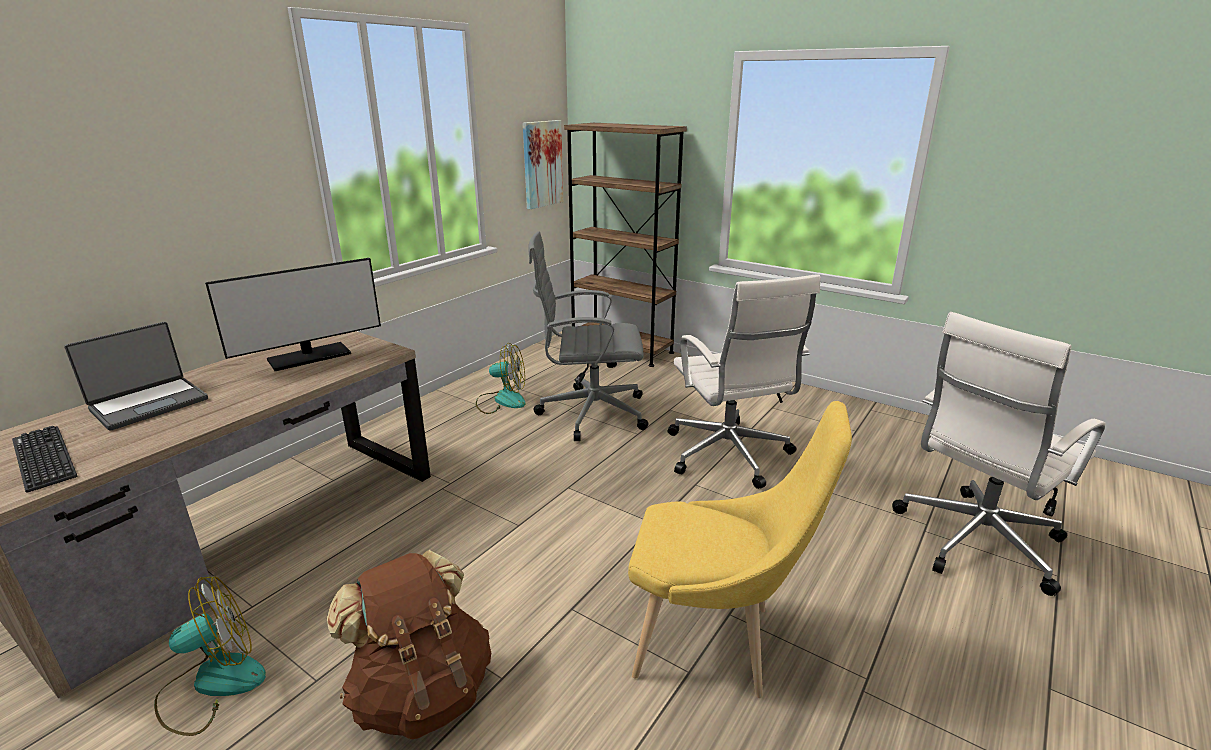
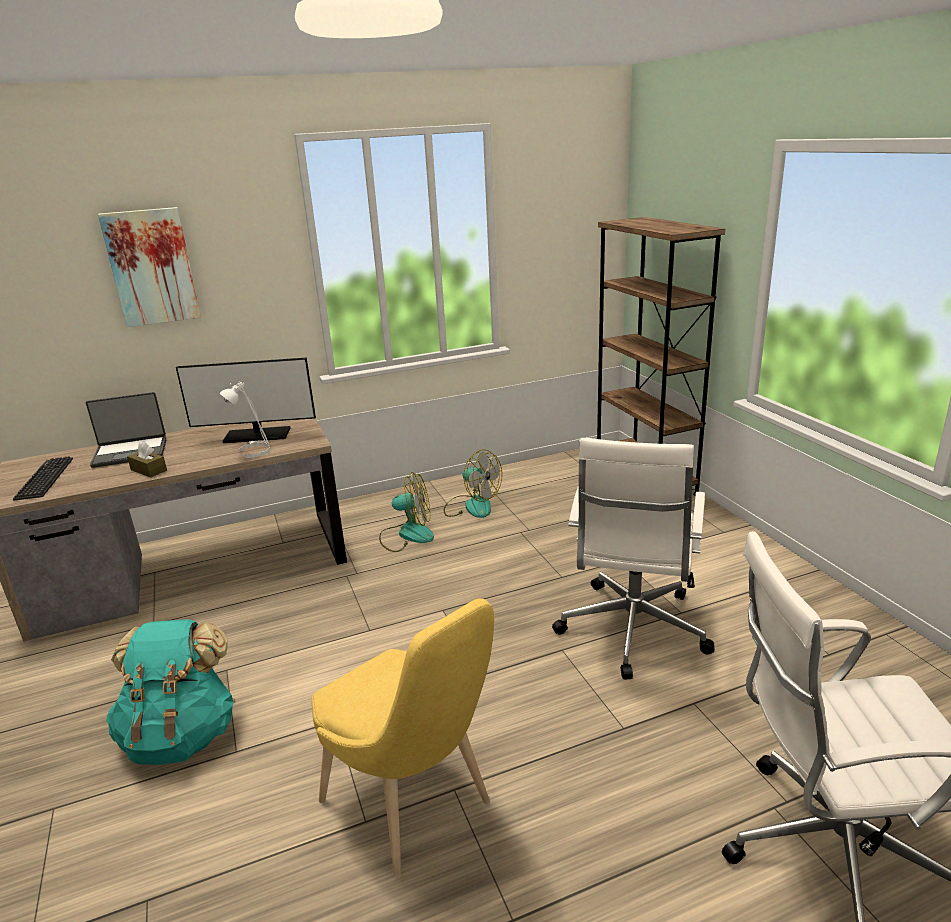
camera: 35 degrees right, 0 degrees up
fan [154,576,266,736] -> fan moved to [379,472,434,552]
brown backpack [327,550,491,739] -> turquoise backpack [106,619,235,765]
picture [523,120,563,209] -> picture moved to [98,207,201,327]
grey office chair [528,231,649,441] -> none
none -> brown tissue box [127,442,167,478]
none -> white table lamp [220,381,270,458]

